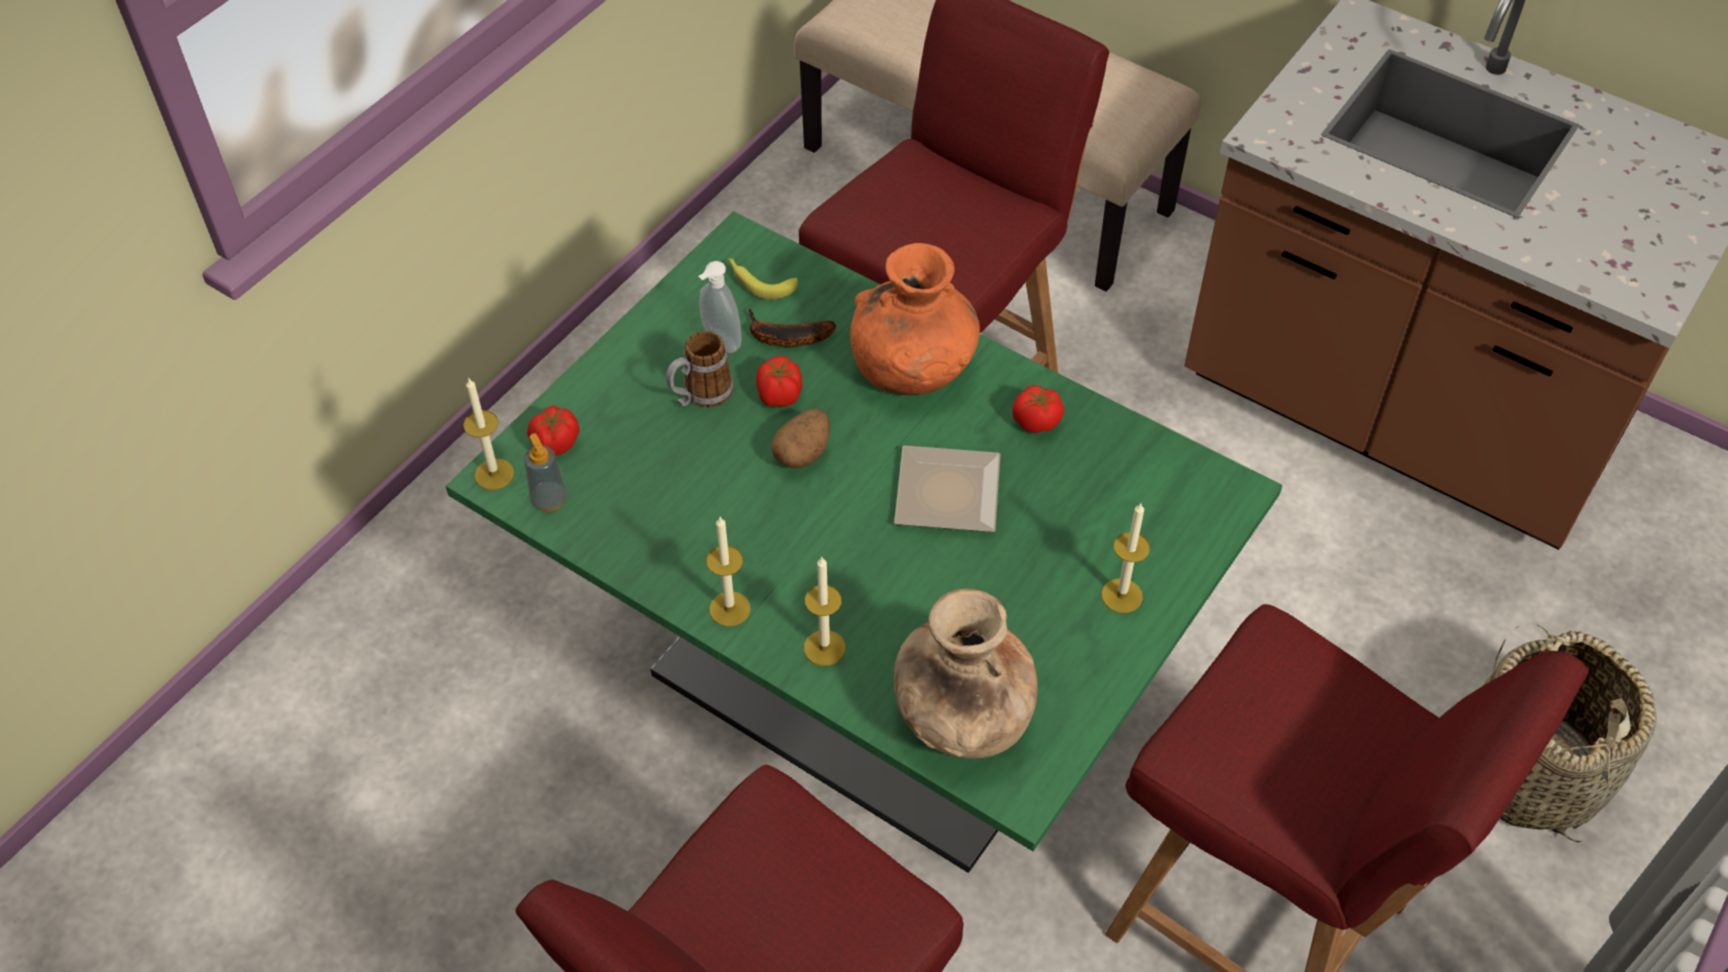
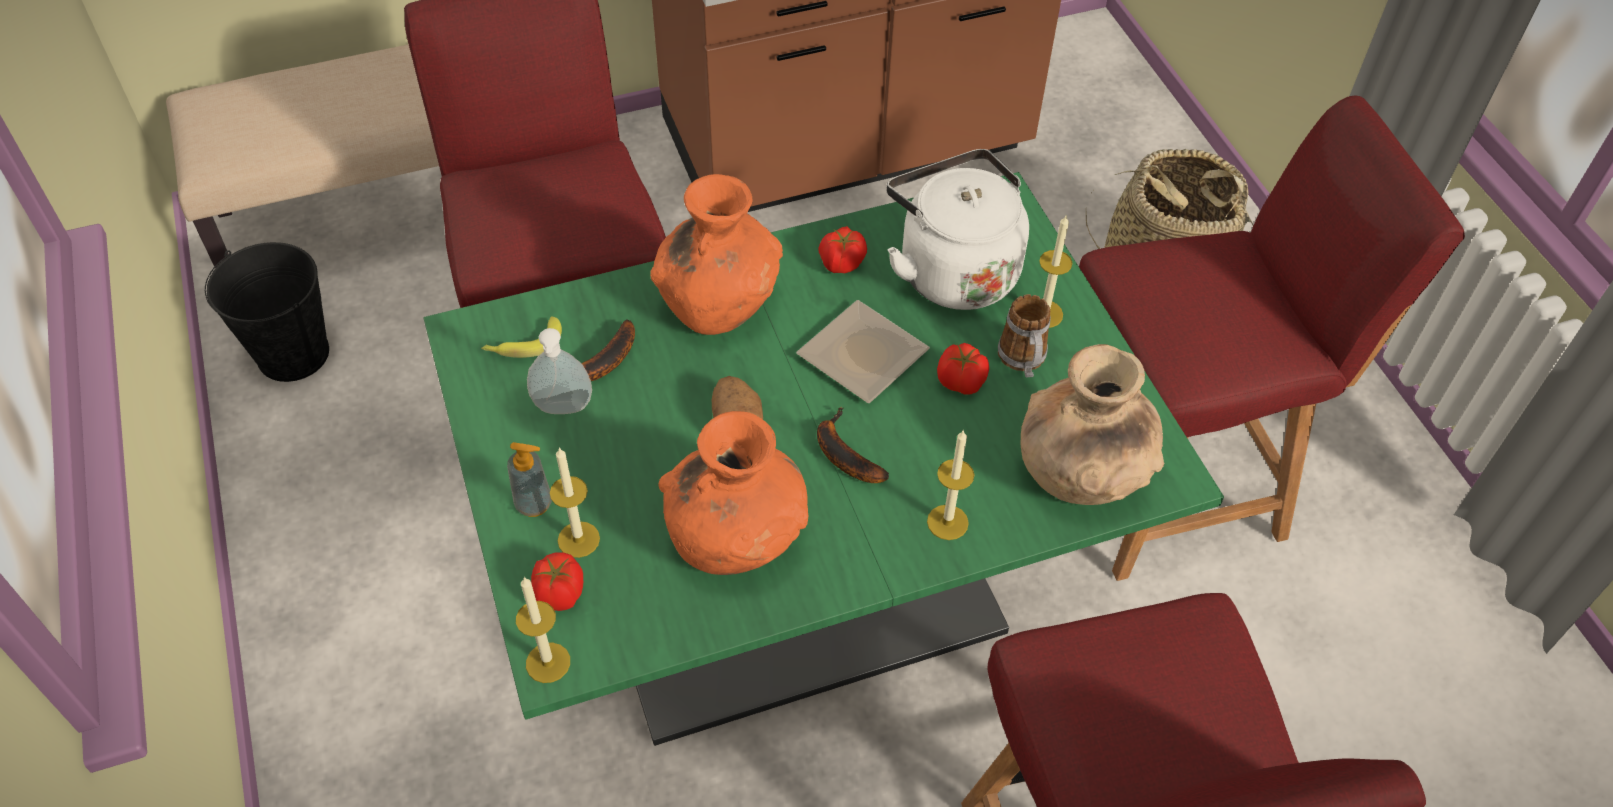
camera: 55 degrees left, 0 degrees up
soap dispenser [524,434,567,512] -> soap dispenser moved to [507,442,552,517]
mug [666,331,733,407] -> mug moved to [998,294,1051,378]
candle [706,517,751,627] -> candle moved to [550,447,600,558]
tomato [756,356,802,407] -> tomato moved to [937,343,989,395]
none -> black bucket [205,242,329,382]
none -> orange vase [658,411,809,575]
none -> banana [817,407,889,483]
none -> white kettle [887,149,1029,310]

